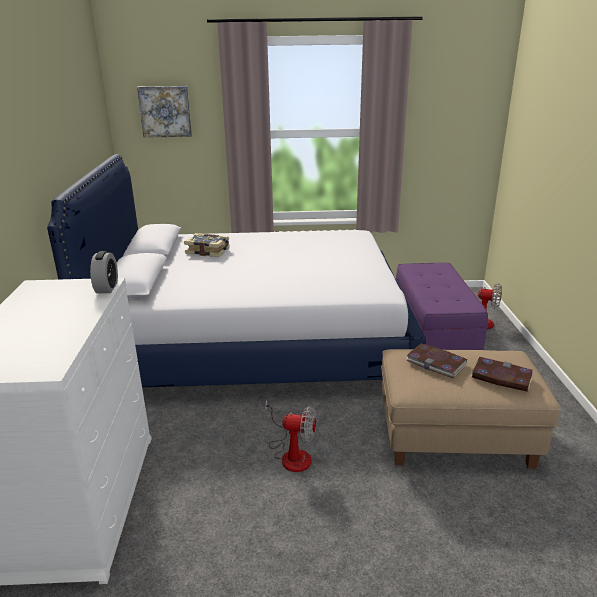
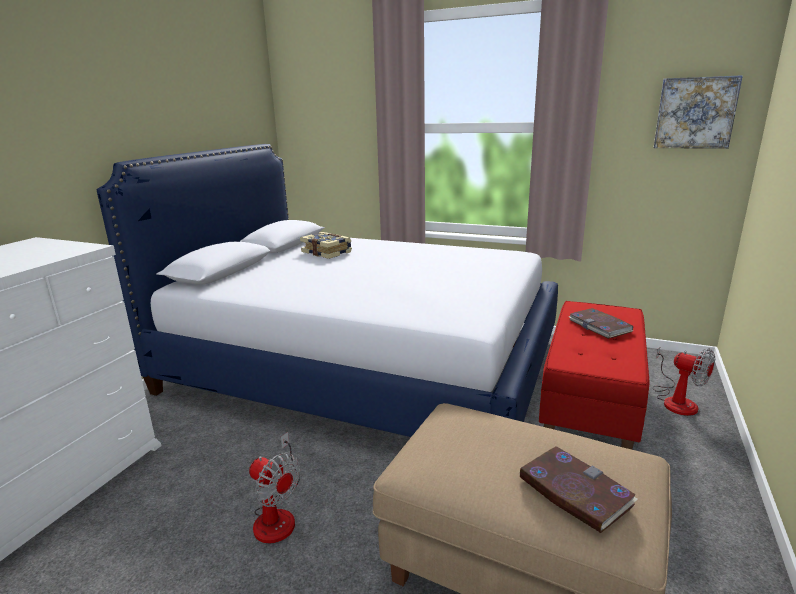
camera: 25 degrees right, 5 degrees down
alarm clock [90,251,118,293] -> none
picture [137,86,192,138] -> picture moved to [654,75,743,149]
purple bench [396,263,488,350] -> red bench [539,301,649,450]
book [406,343,468,378] -> book moved to [569,308,633,339]

